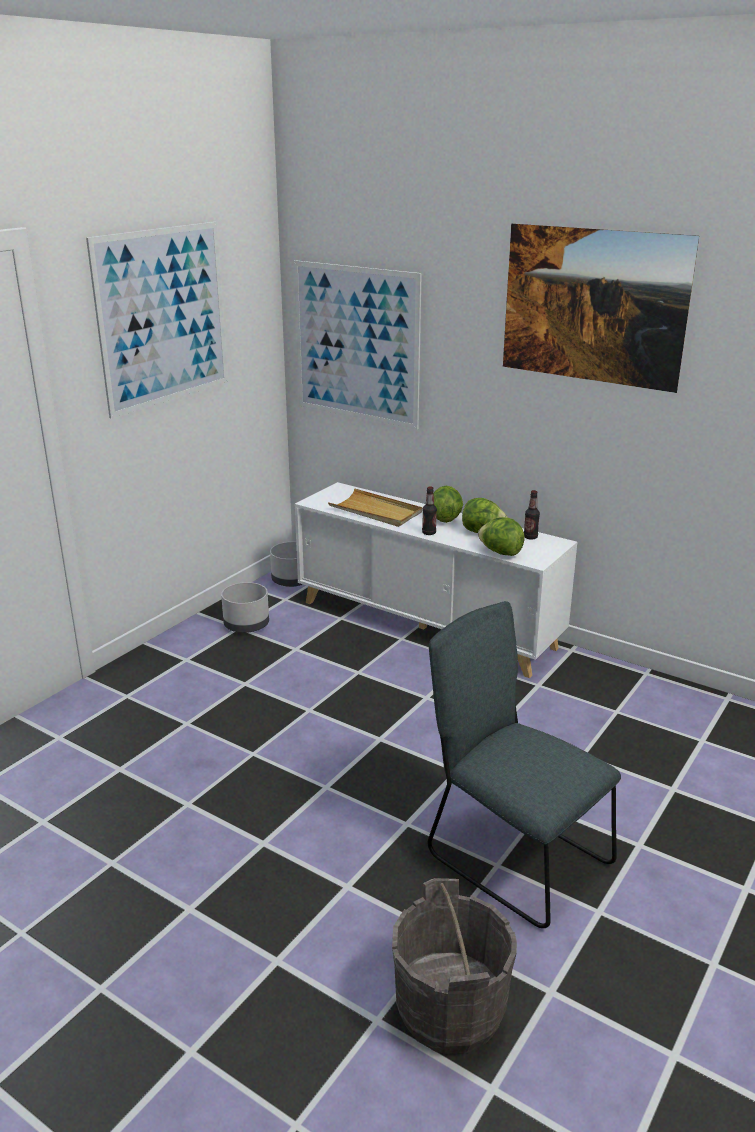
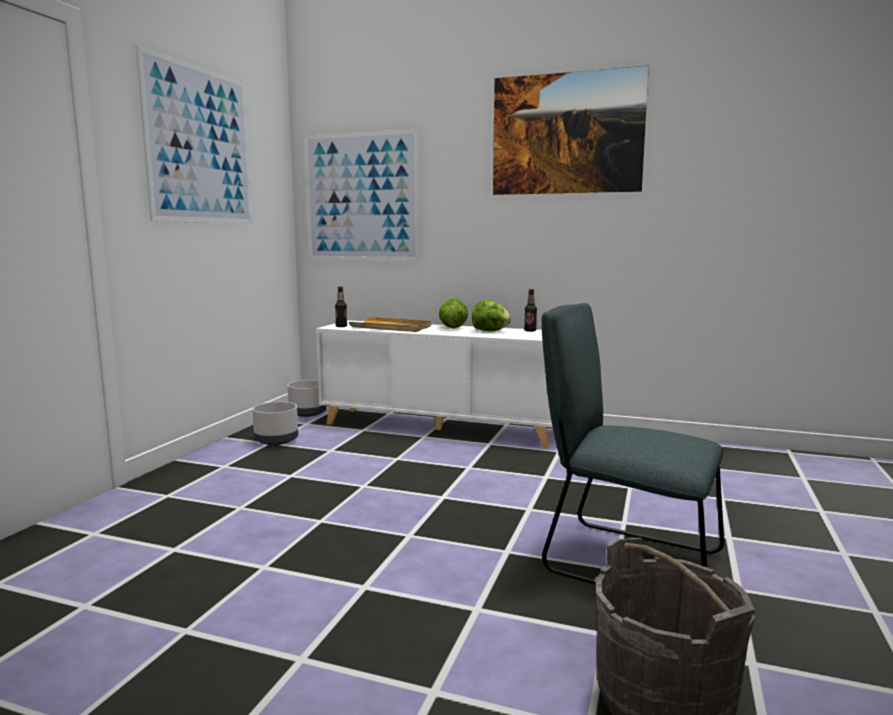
camera: 15 degrees left, 15 degrees down
bottle [422,486,437,535] -> bottle moved to [335,287,347,327]
lettuce [478,517,525,556] -> none

